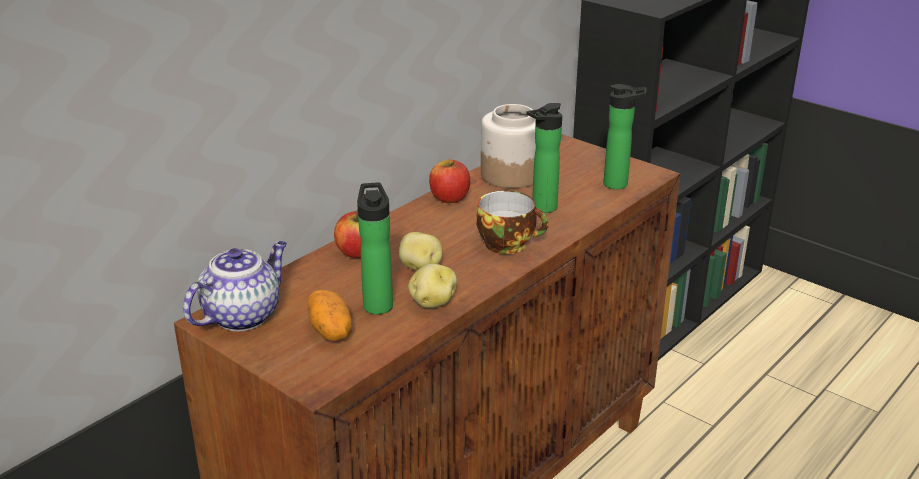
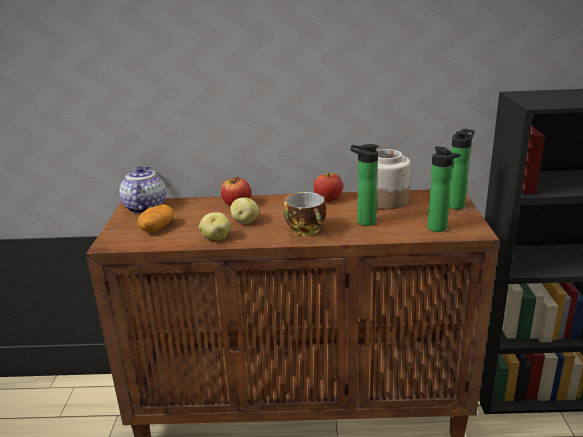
camera: 50 degrees right, 5 degrees down
teapot [183,241,287,331] -> teapot turned 90 degrees counterclockwise [119,166,166,214]
bottle [357,183,393,315] -> bottle moved to [449,129,475,209]

